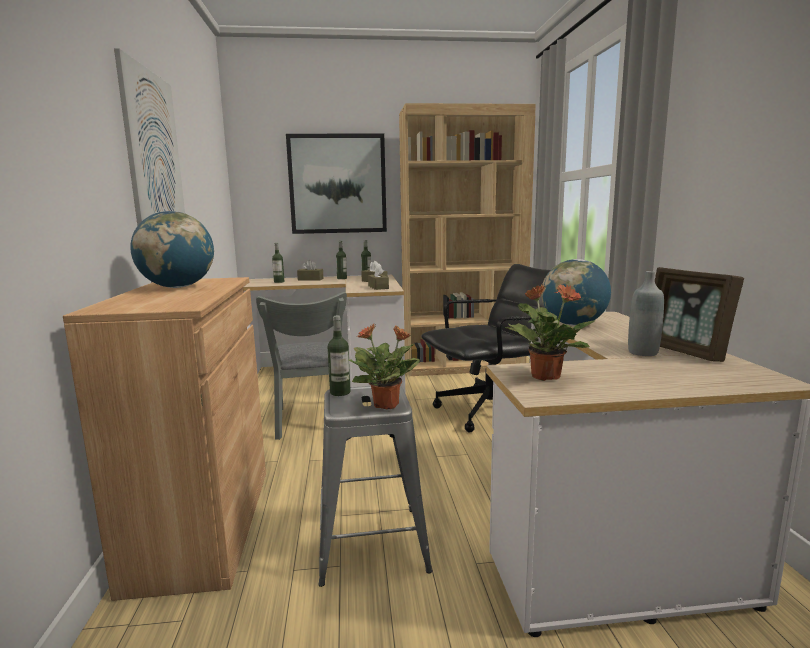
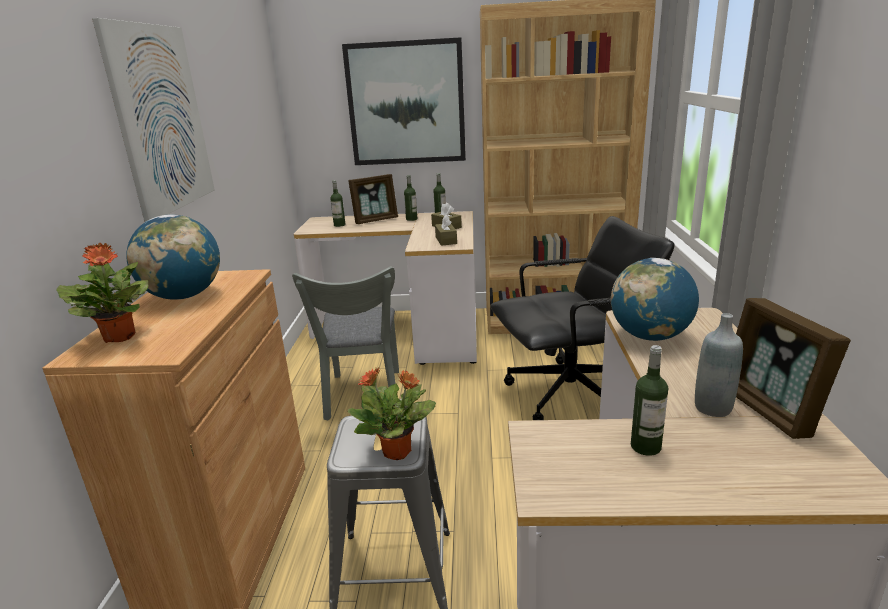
camera: 10 degrees right, 10 degrees up
brown tissue box [297,260,324,280] -> picture frame [348,174,398,224]
bottle [328,316,351,396] -> bottle moved to [631,345,668,456]
potted plant [505,284,596,381] -> potted plant moved to [56,243,149,343]

